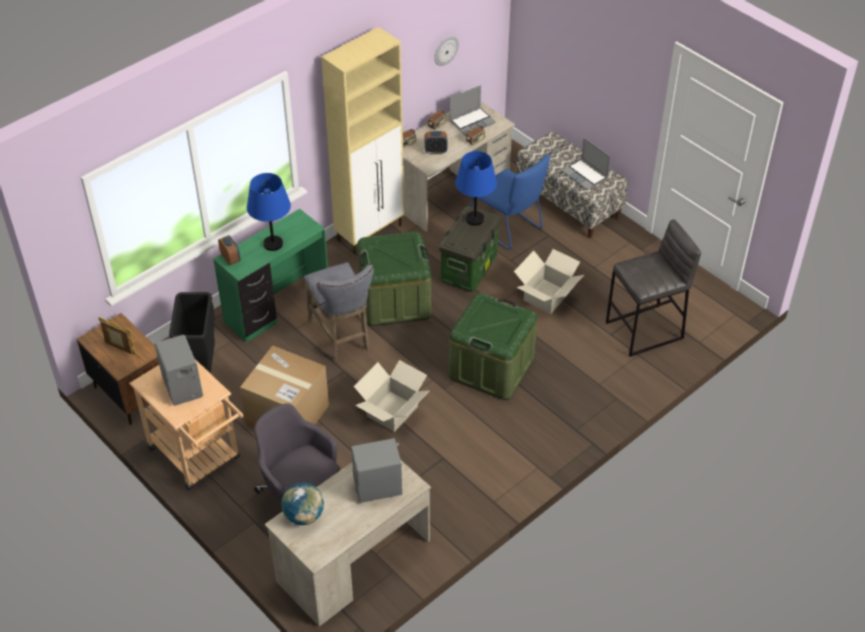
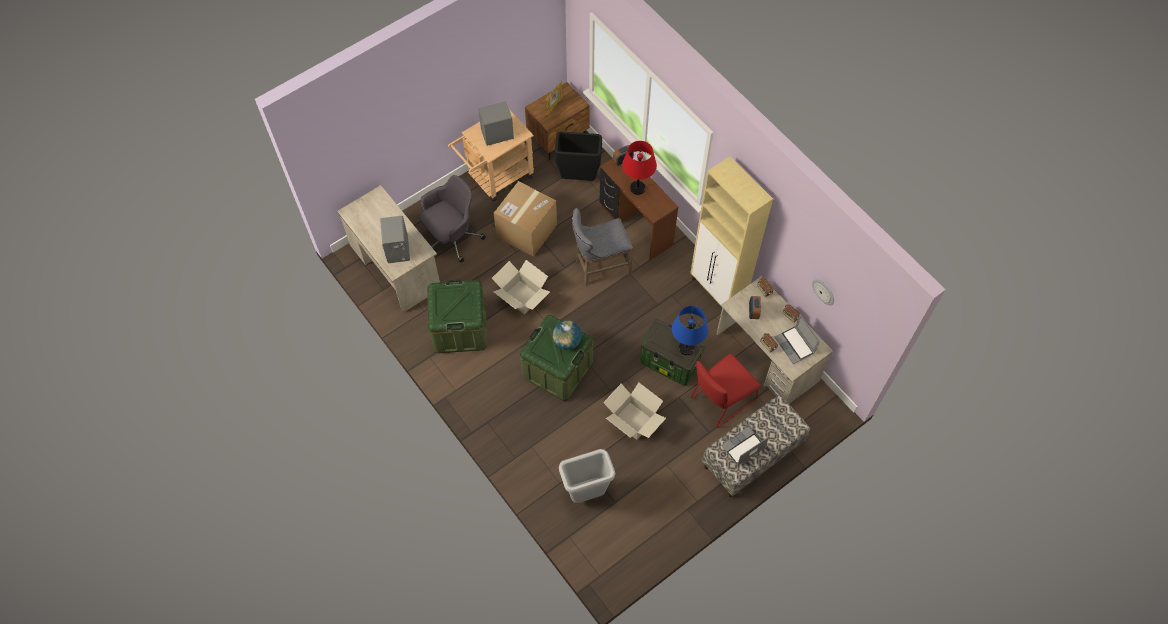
camera: 95 degrees right, 15 degrees up
green desk [213,209,328,343] -> brown desk [600,158,678,260]
blue table lamp [247,173,291,251] -> red table lamp [622,141,657,195]
globe [281,482,324,525] -> globe moved to [553,321,582,350]
green storage box [357,231,431,326] -> green storage box moved to [427,280,487,353]
blue chair [471,155,550,249] -> red chair [691,353,761,427]
grey stool [606,219,701,357] -> grey trash can [559,449,615,503]

